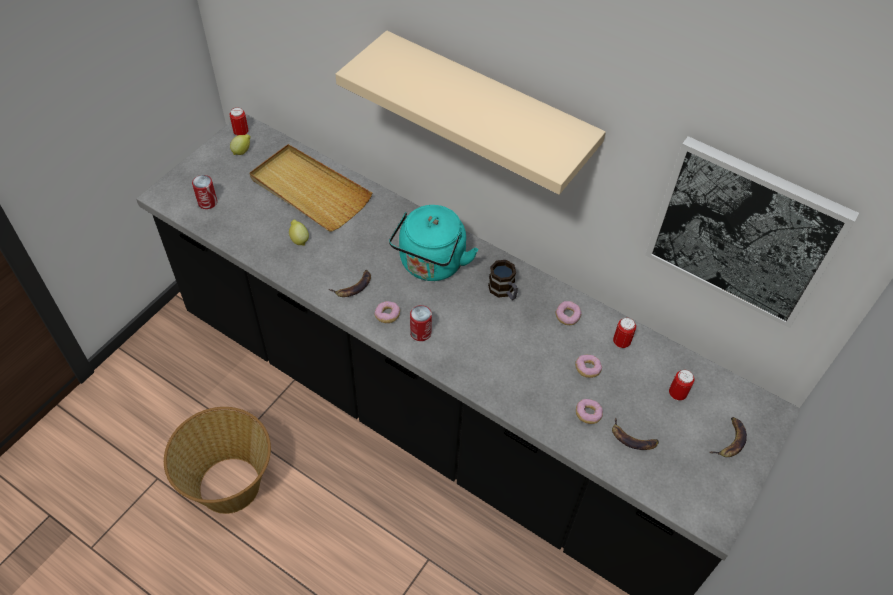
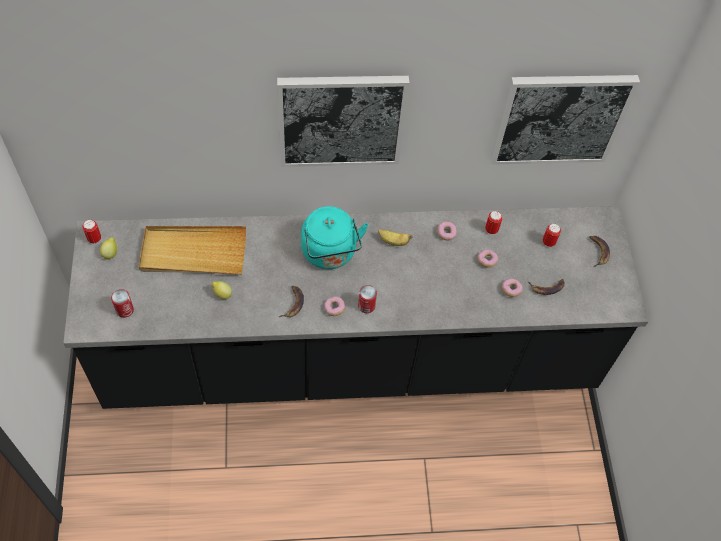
camera: 40 degrees left, 5 degrees up
basket [164,407,271,514] -> none
beige shelf [336,31,606,195] -> picture [277,76,409,167]
mug [488,260,518,300] -> banana [378,229,413,246]

